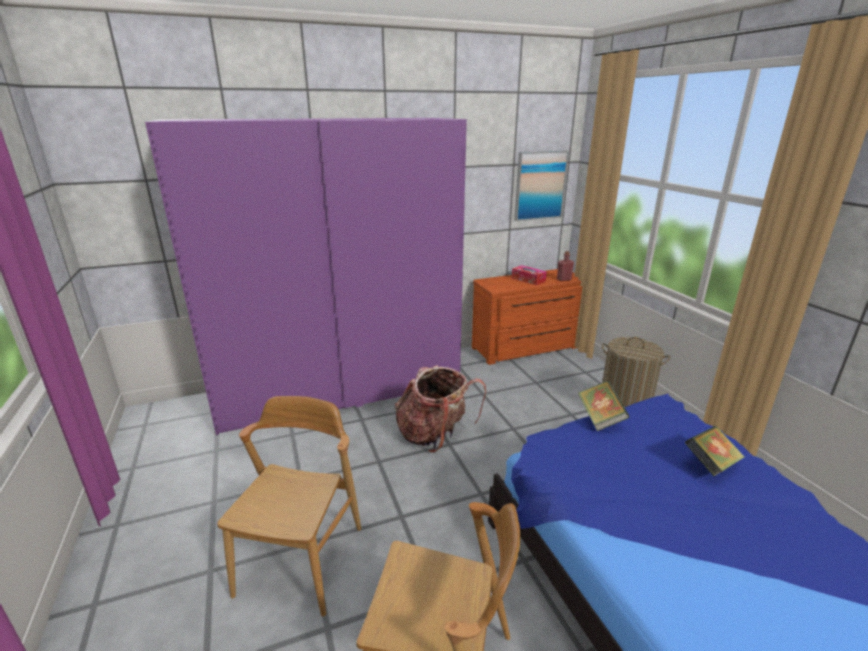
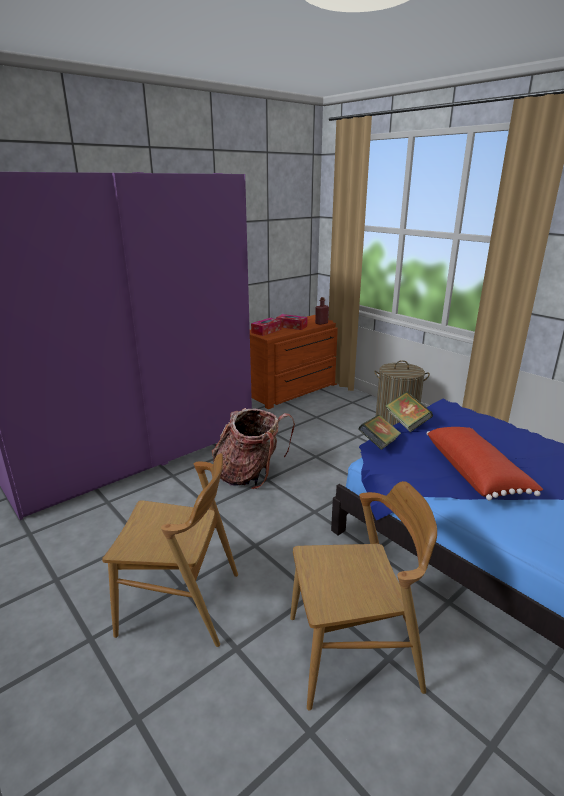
camera: 20 degrees left, 0 degrees up
brown chair [218,396,361,617] -> brown chair turned 105 degrees clockwise [102,453,238,647]
picture [514,151,569,221] -> none
book [685,426,745,476] -> book moved to [358,415,401,450]
none -> tissue box [251,318,282,336]
none -> red pillow [427,427,543,500]

